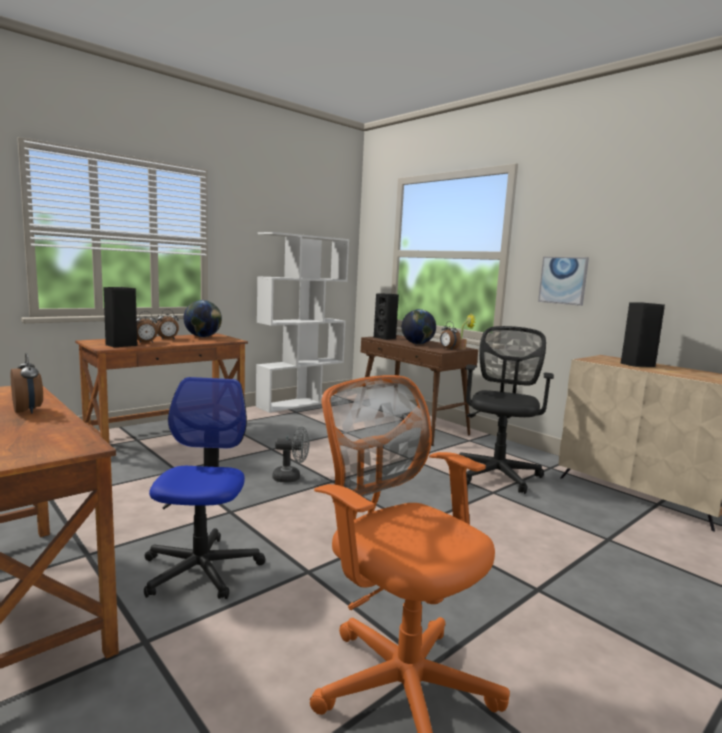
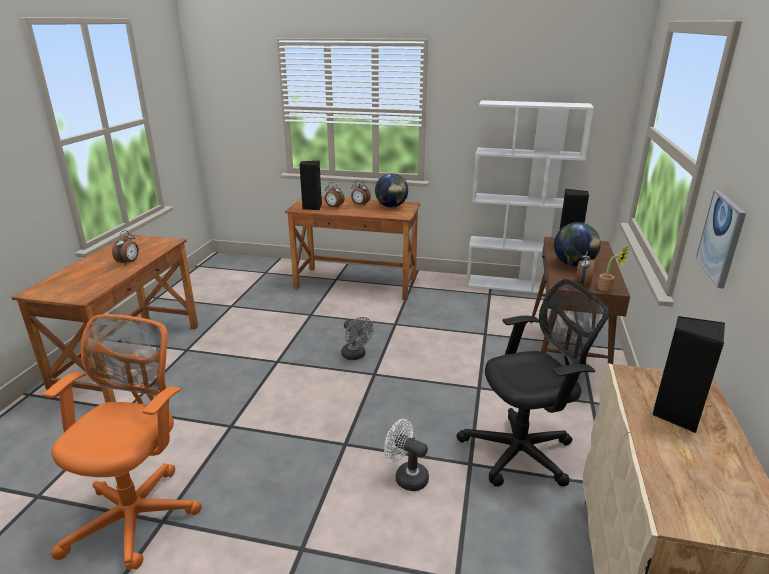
camera: 55 degrees right, 15 degrees up
office chair [144,377,265,599] -> none
none -> white fan [384,419,429,491]

